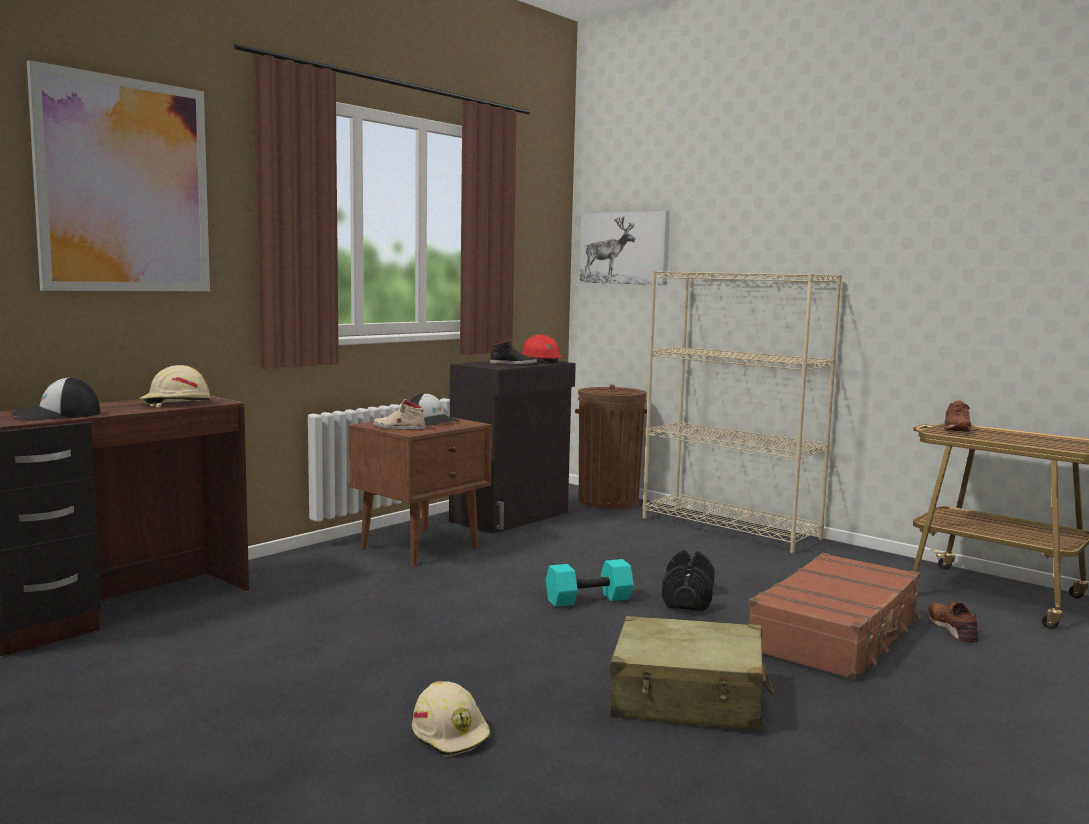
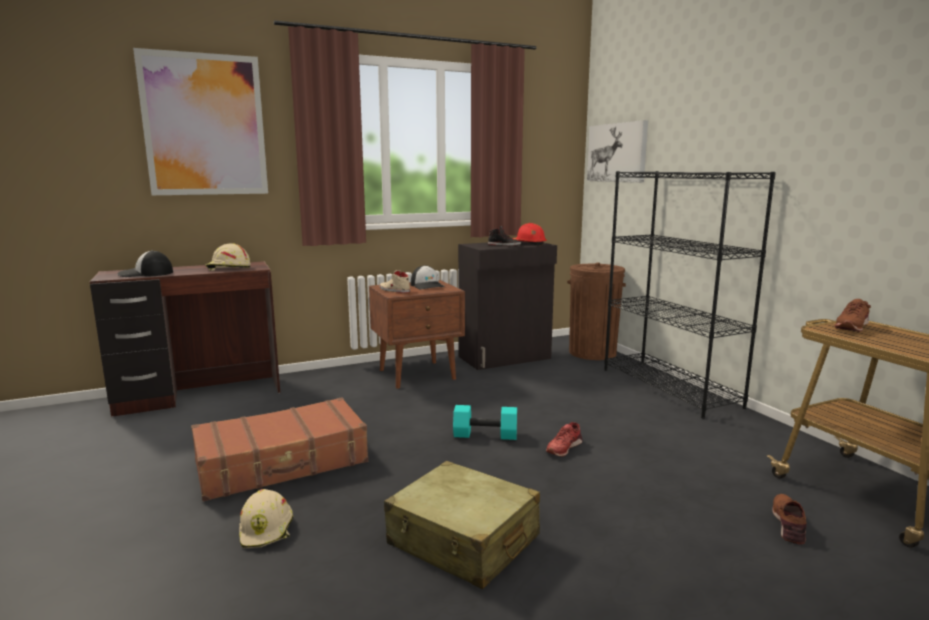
camera: 25 degrees right, 5 degrees up
beige bookcase [642,271,842,553] -> black bookcase [604,171,776,419]
black dumbbell [662,550,715,611] -> red shoe [546,422,583,457]
brown suitcase [749,553,922,680] -> brown suitcase moved to [191,397,368,501]

